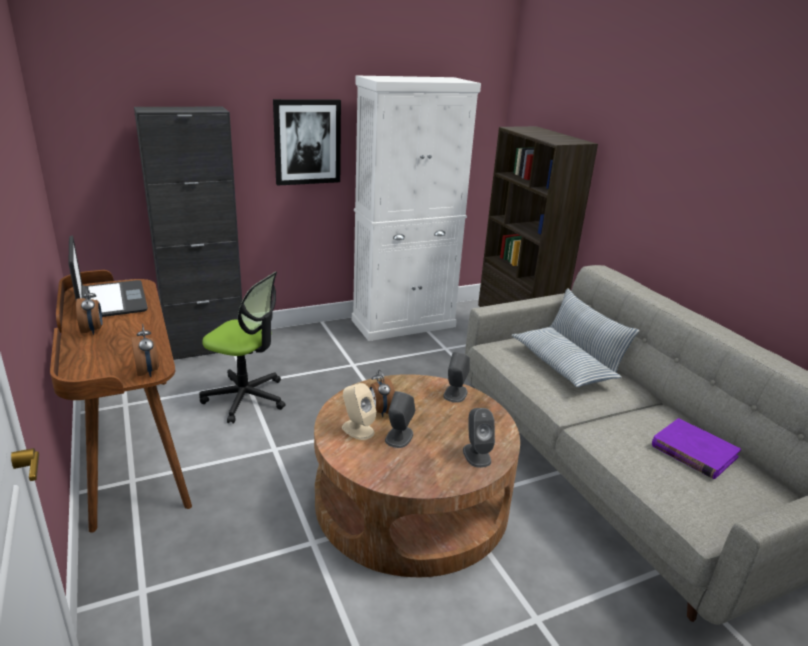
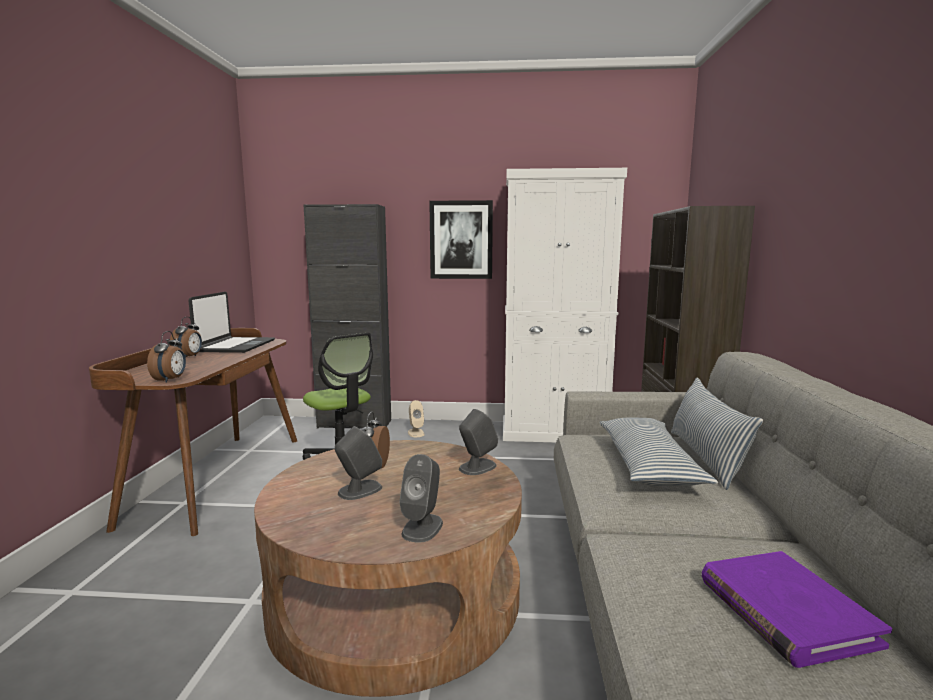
camera: 30 degrees right, 15 degrees down
beige speaker [342,383,377,440] -> beige speaker moved to [408,400,425,437]

